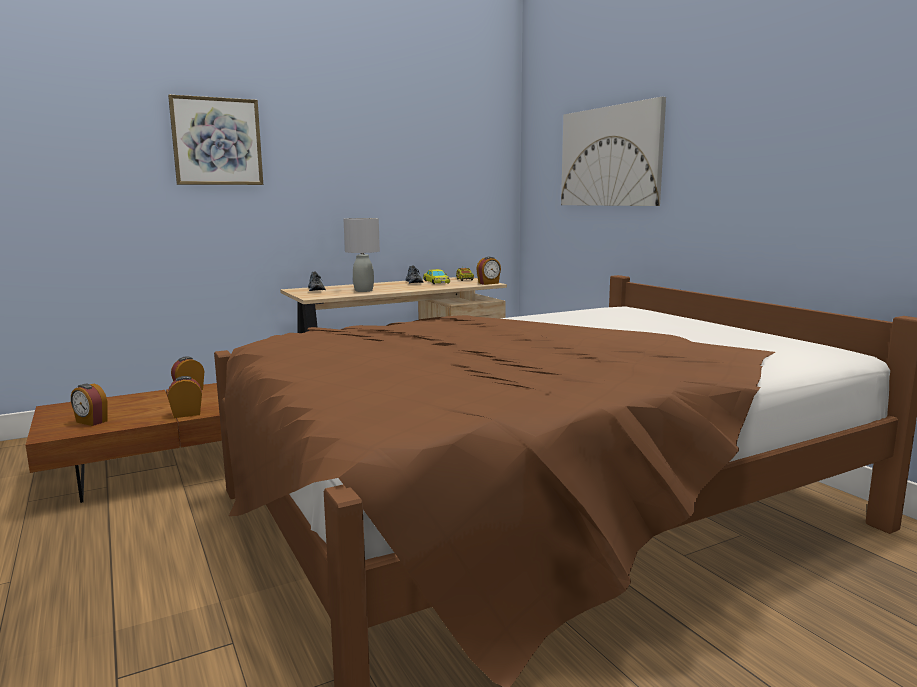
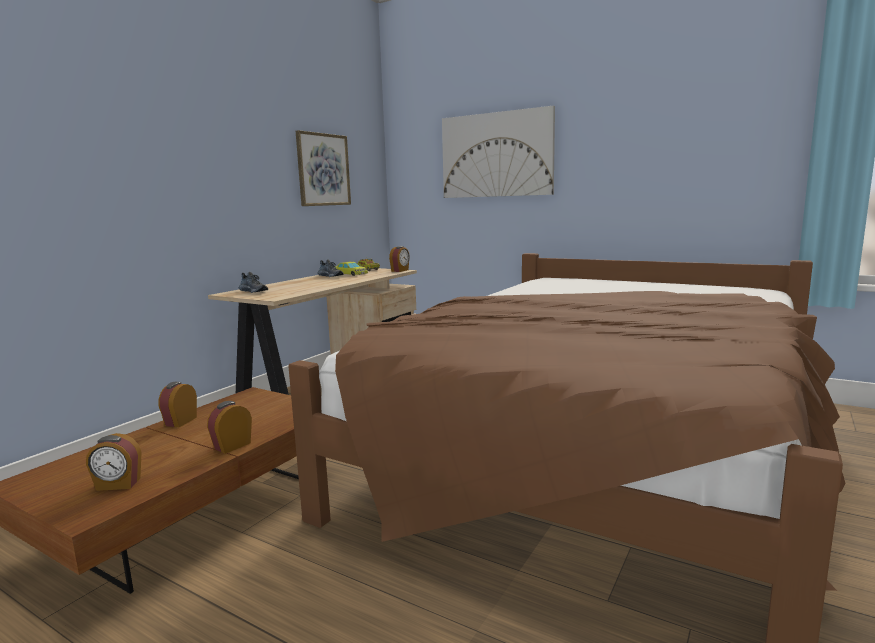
camera: 30 degrees left, 0 degrees up
picture [168,94,263,185] -> picture moved to [296,130,351,206]
grey table lamp [344,218,380,292] -> none

